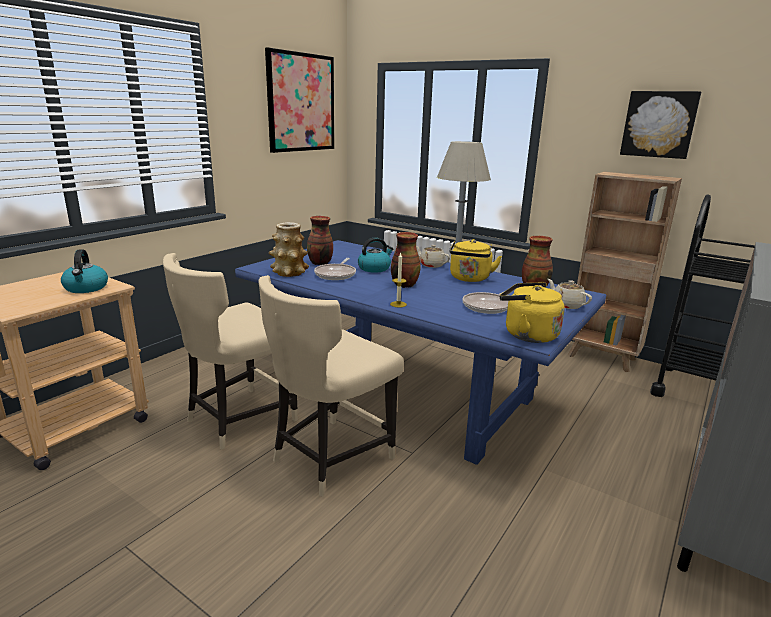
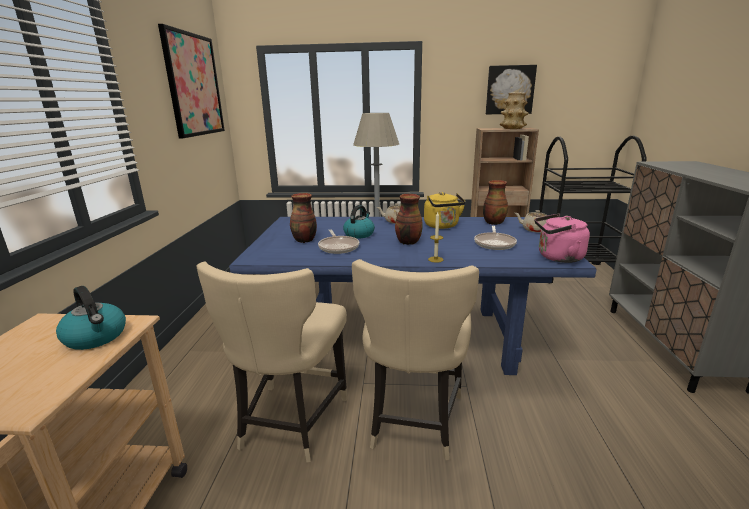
camera: 30 degrees left, 0 degrees up
vase [269,222,309,277] -> vase moved to [500,92,528,129]
yellow kettle [500,283,565,343] -> pink kettle [535,213,590,263]

